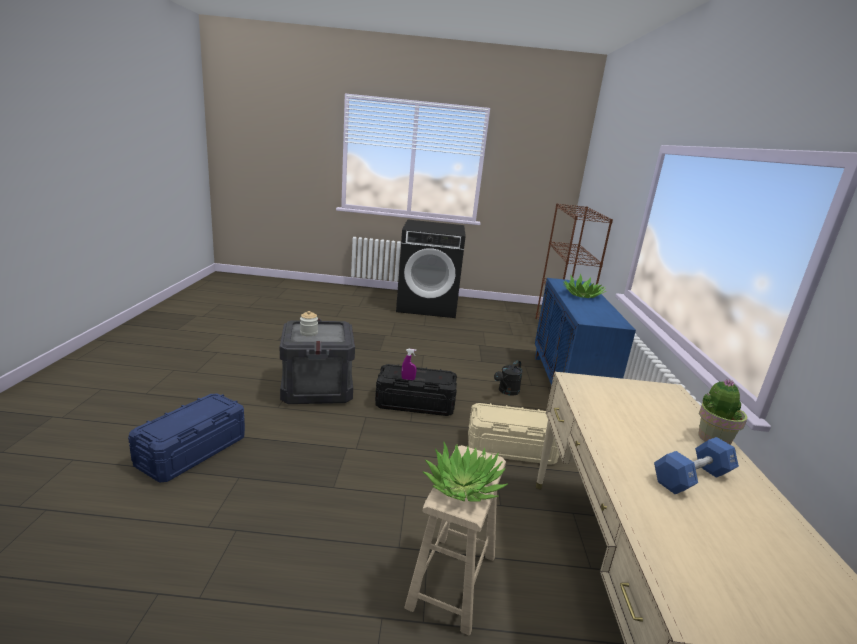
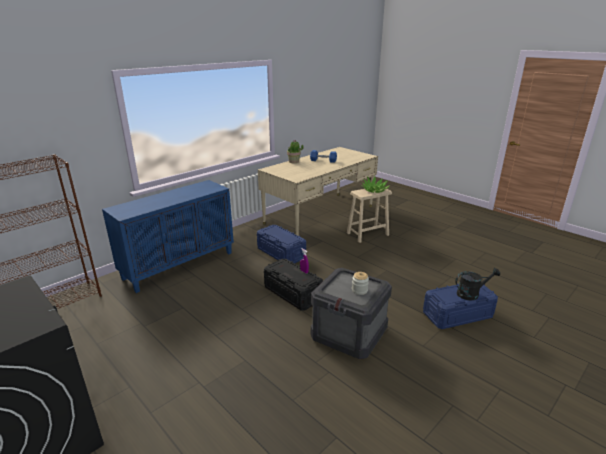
camera: 135 degrees left, 5 degrees up
beige storage box [468,403,560,464] -> blue storage box [257,225,306,263]
black watering can [494,360,523,396] -> black watering can moved to [455,268,500,301]
potted plant [563,274,606,298] -> none

